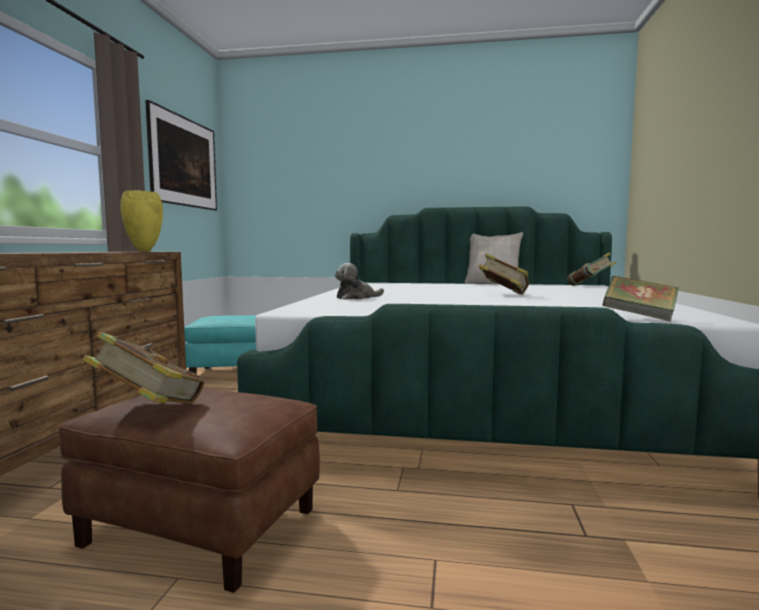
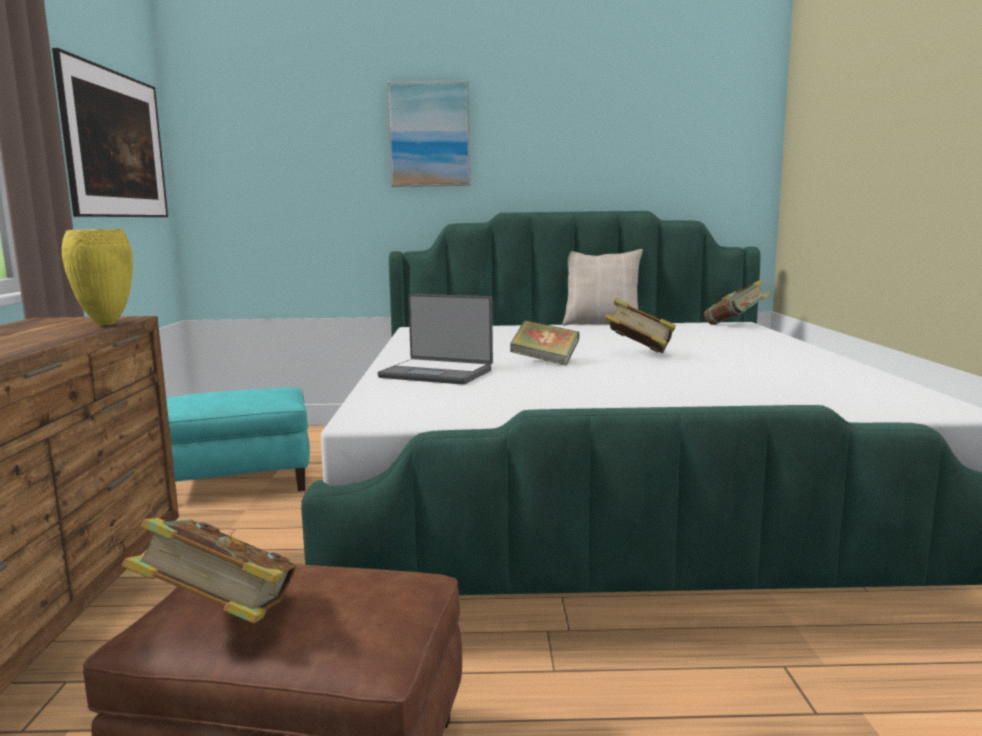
camera: 10 degrees left, 5 degrees up
plush toy [335,263,384,300] -> laptop [378,294,493,385]
book [602,276,679,321] -> book moved to [510,320,579,366]
none -> picture [387,81,470,187]

